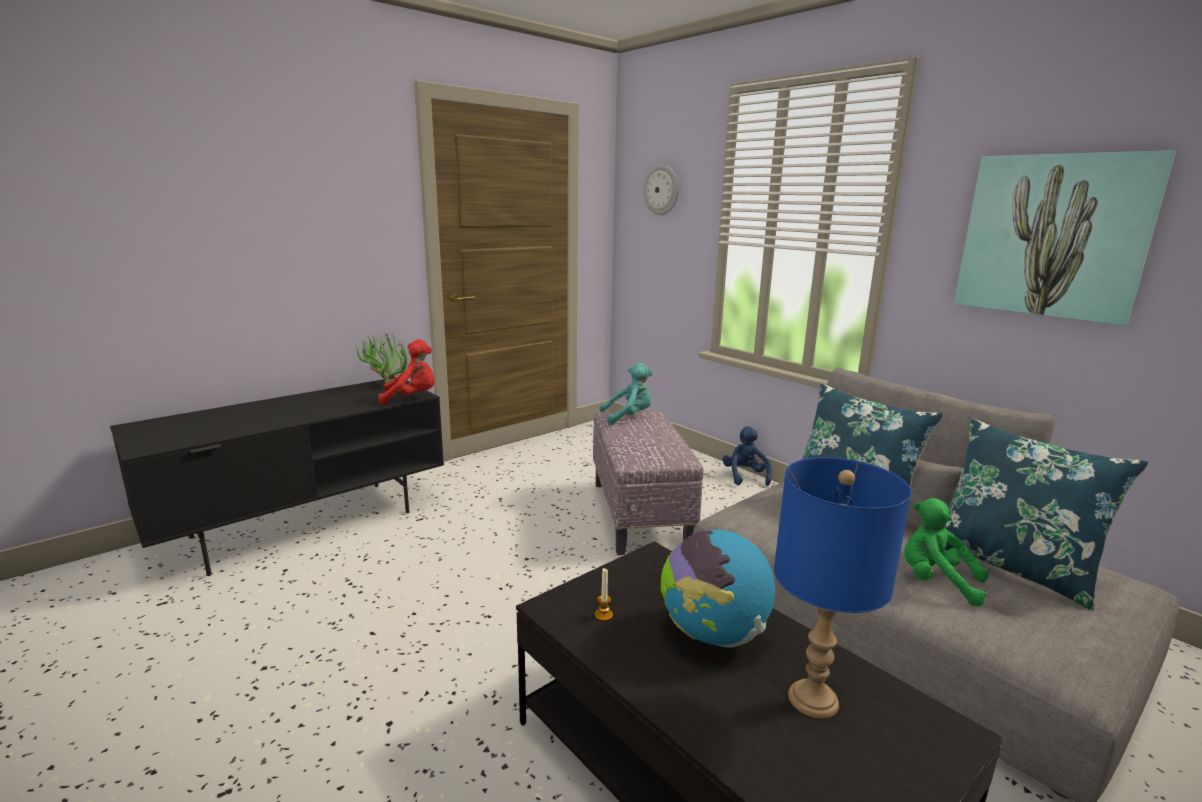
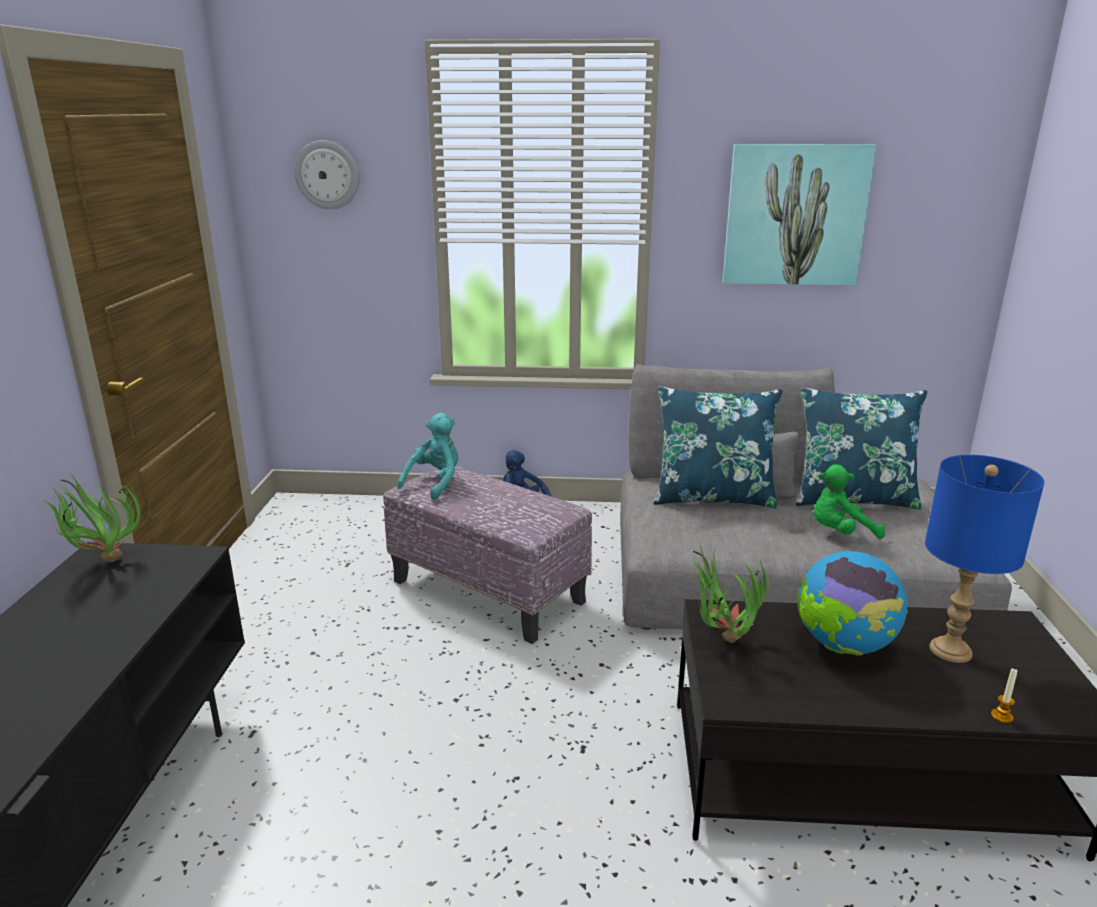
camera: 45 degrees left, 5 degrees up
red plush toy [378,339,435,405] -> none
candle [595,568,613,621] -> candle moved to [991,668,1017,723]
none -> potted plant [688,545,769,643]

